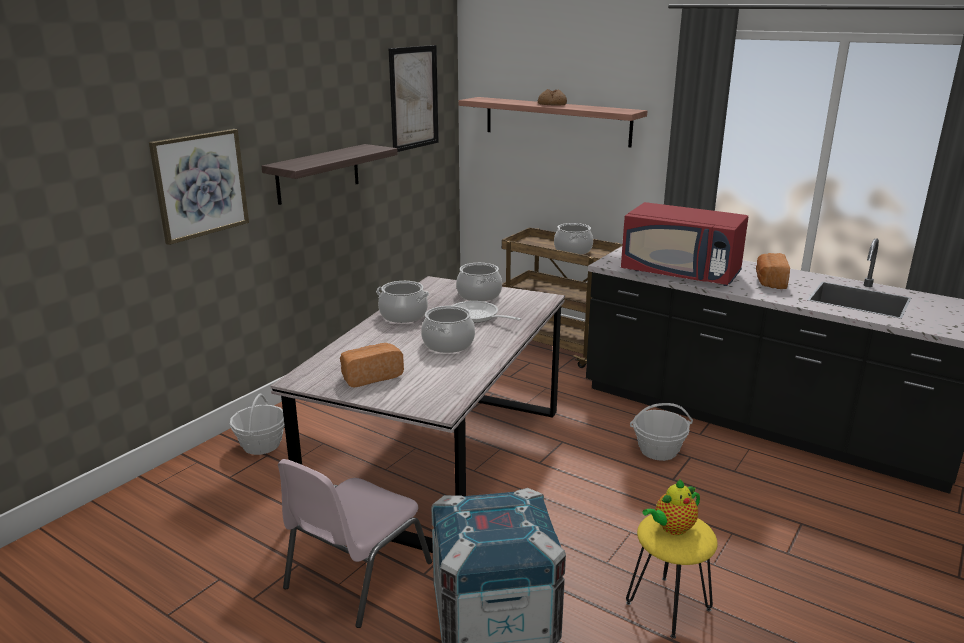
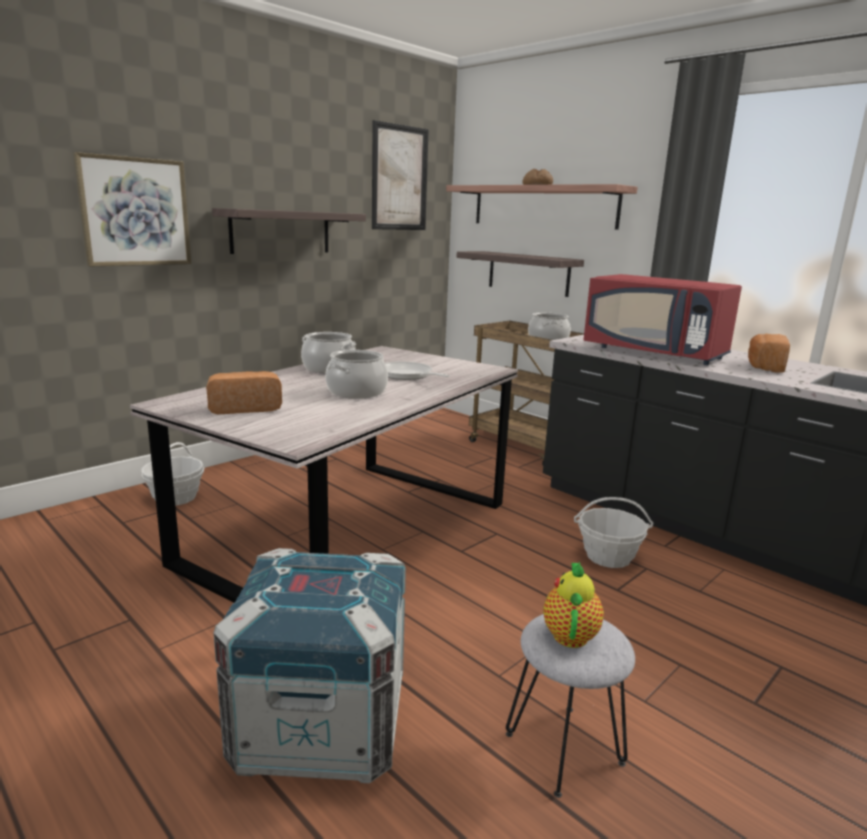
camera: 10 degrees right, 5 degrees down
pink chair [278,459,432,628] -> none
cooking pot [456,263,502,301] -> none
yellow stool [626,515,718,639] -> grey stool [506,614,635,798]
teapot [643,479,700,535] -> teapot turned 120 degrees clockwise [543,562,604,648]
none -> shelf [456,251,584,297]

